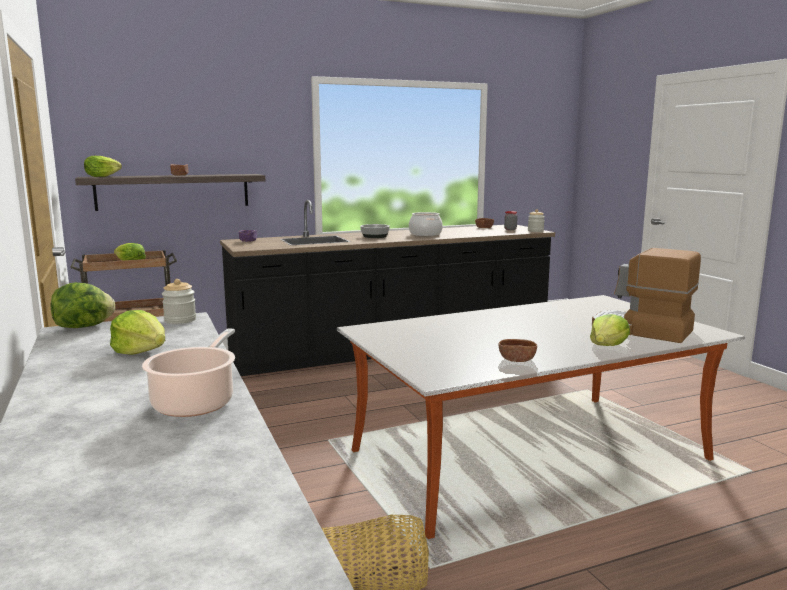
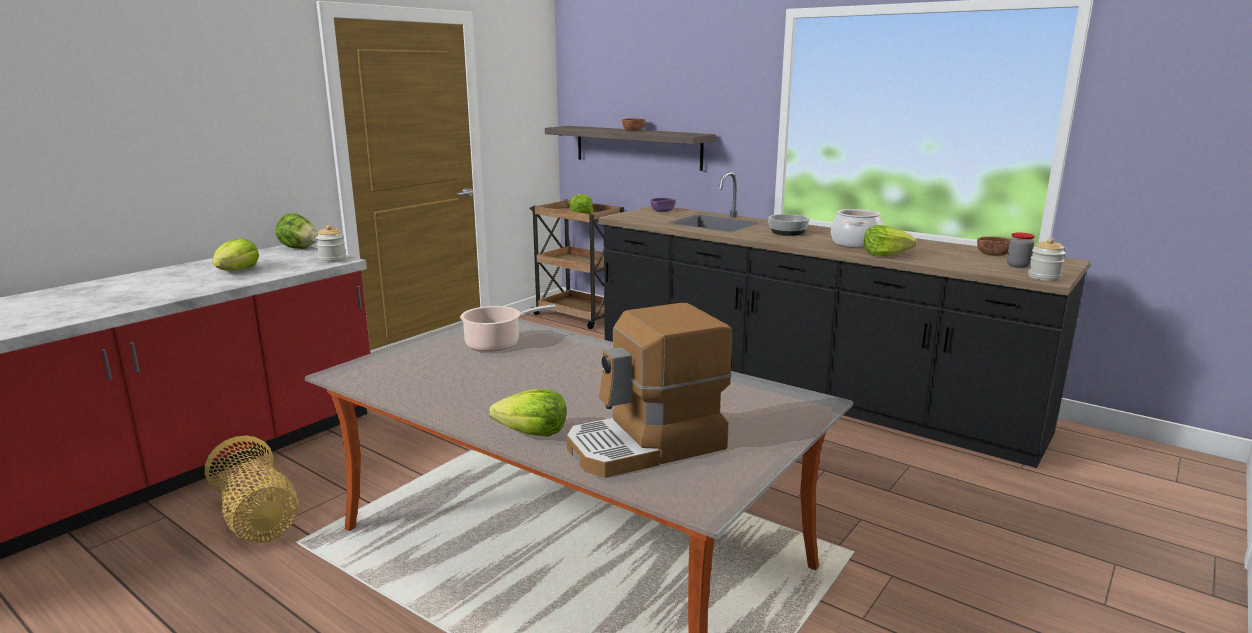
camera: 60 degrees right, 5 degrees up
lettuce [84,156,122,177] -> lettuce moved to [864,225,917,256]
cooking pot [142,329,235,417] -> cooking pot moved to [460,305,556,352]
brown bowl [499,339,537,362] -> none
coffee machine [592,248,701,343] -> coffee machine turned 120 degrees counterclockwise [567,303,732,478]

